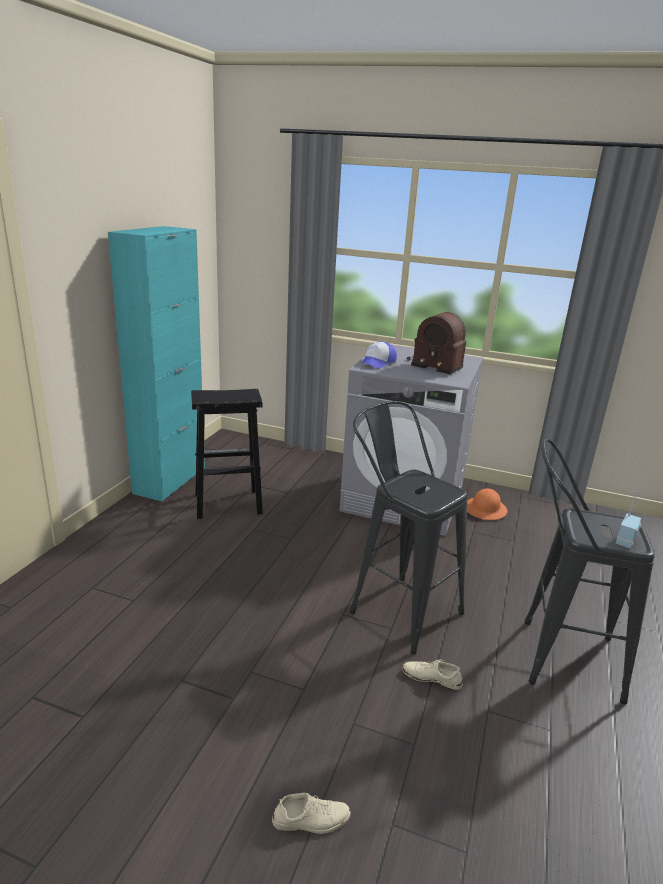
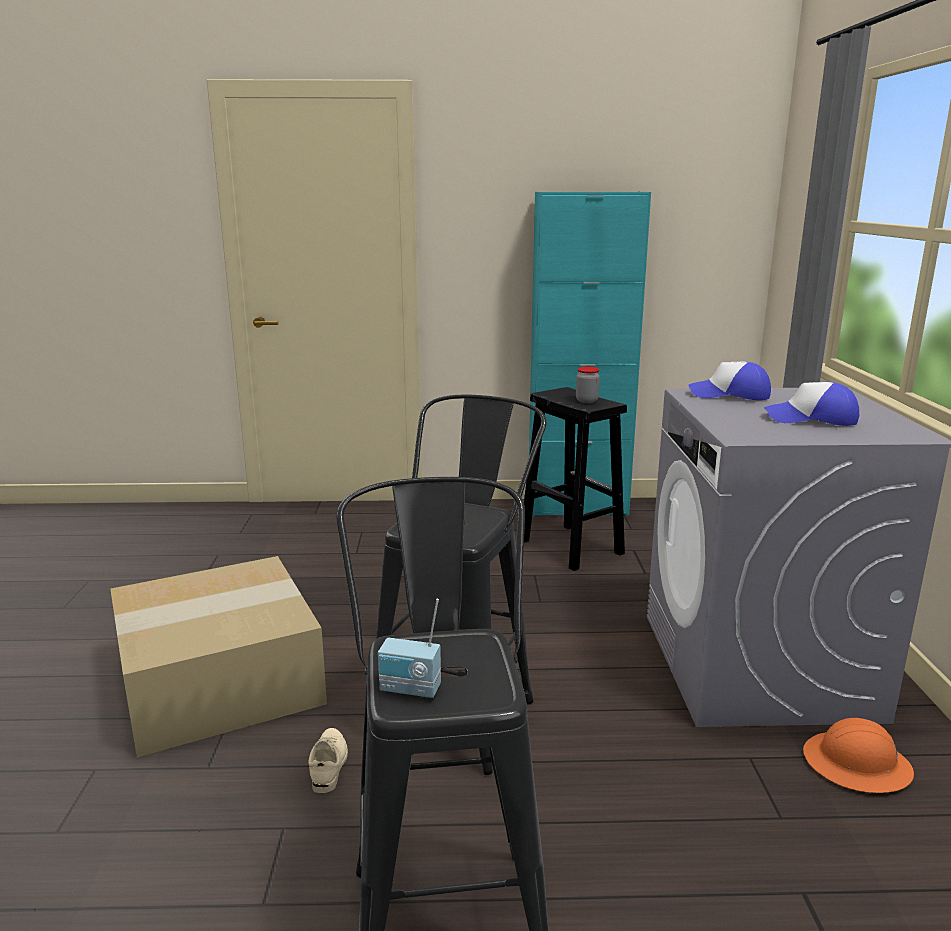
camera: 70 degrees right, 5 degrees down
beige shoe [272,793,351,834] -> none
radio [407,312,466,375] -> cap [764,382,859,426]
none -> cardboard box [111,556,327,757]
none -> jar [576,367,600,403]

